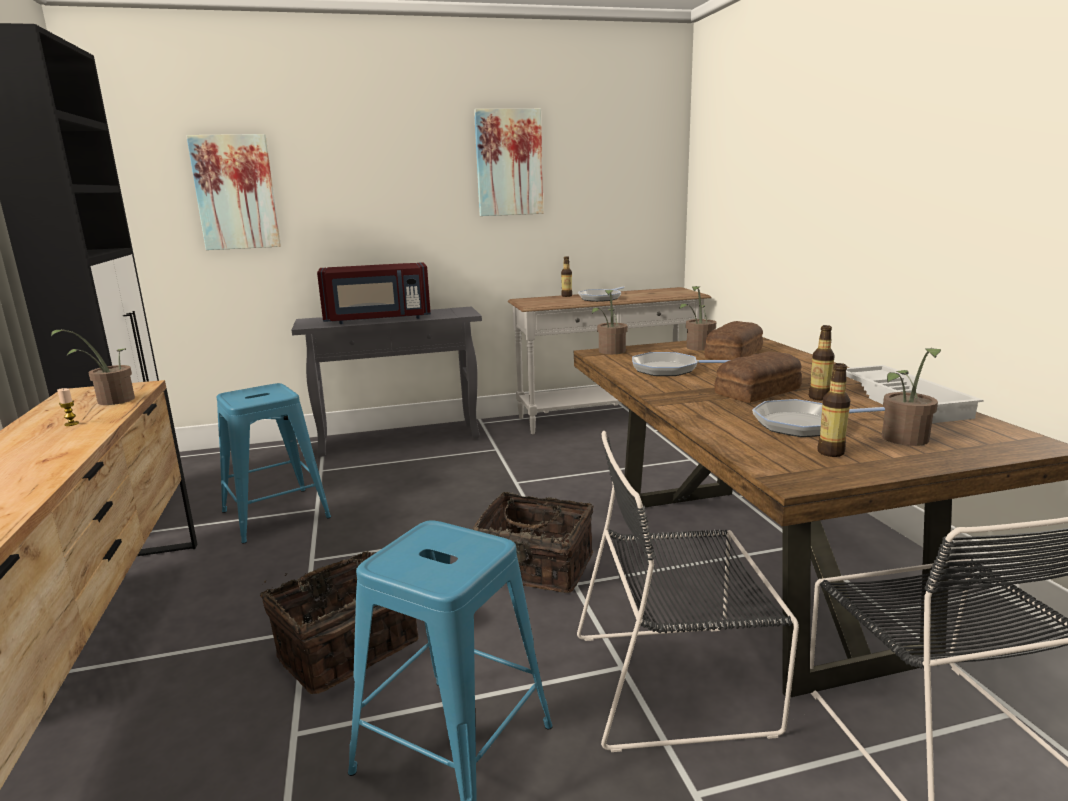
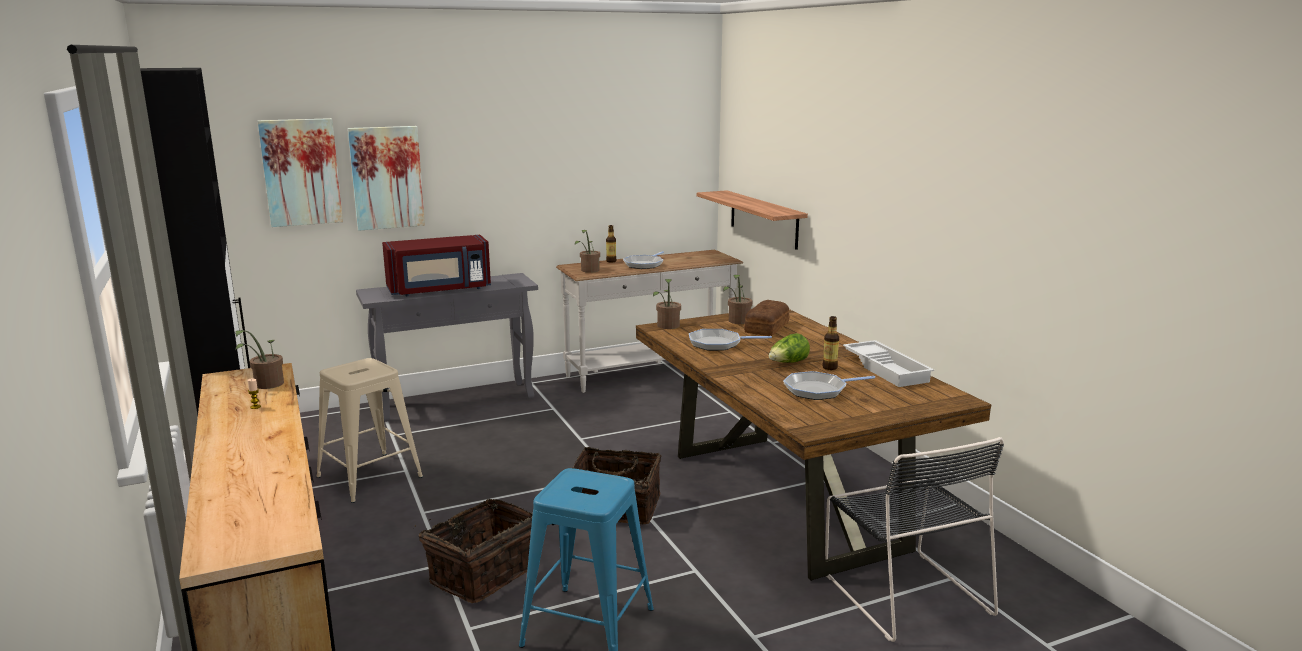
camera: 10 degrees left, 0 degrees up
blue stool [217,383,331,544] -> beige stool [316,358,423,503]
picture [474,109,544,216] -> picture moved to [348,126,425,231]
black chair [577,431,799,752] -> none
bread [714,352,802,403] -> lettuce [769,333,810,363]
bottle [818,363,851,457] -> none
potted plant [882,348,941,446] -> potted plant moved to [575,230,600,273]
none -> shelf [697,190,808,250]

